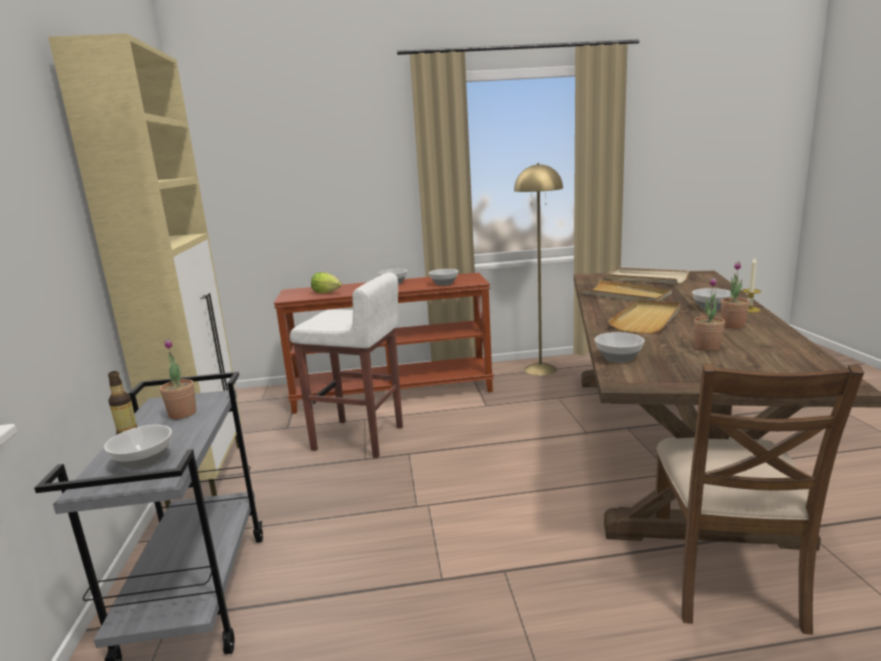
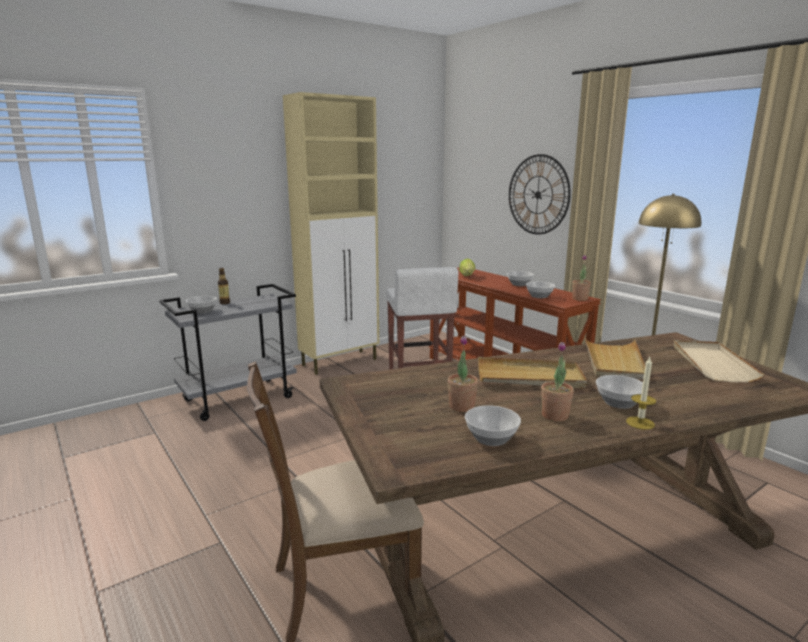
camera: 60 degrees right, 0 degrees up
potted plant [160,339,196,419] -> potted plant moved to [572,255,591,301]
bowl [595,332,645,363] -> bowl moved to [465,405,521,446]
none -> wall clock [509,154,571,235]

